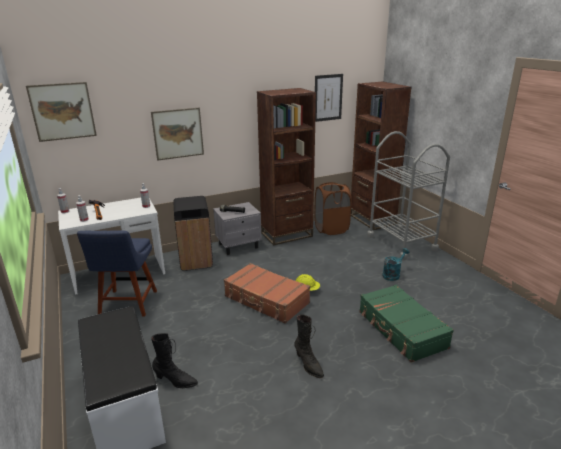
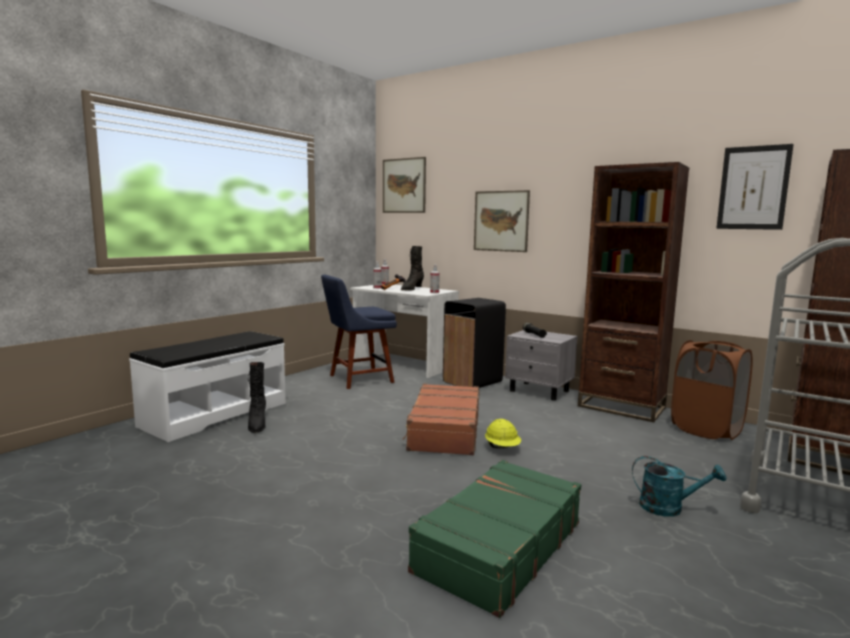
camera: 60 degrees right, 15 degrees down
black boot [294,314,324,378] -> black boot moved to [401,246,424,290]

